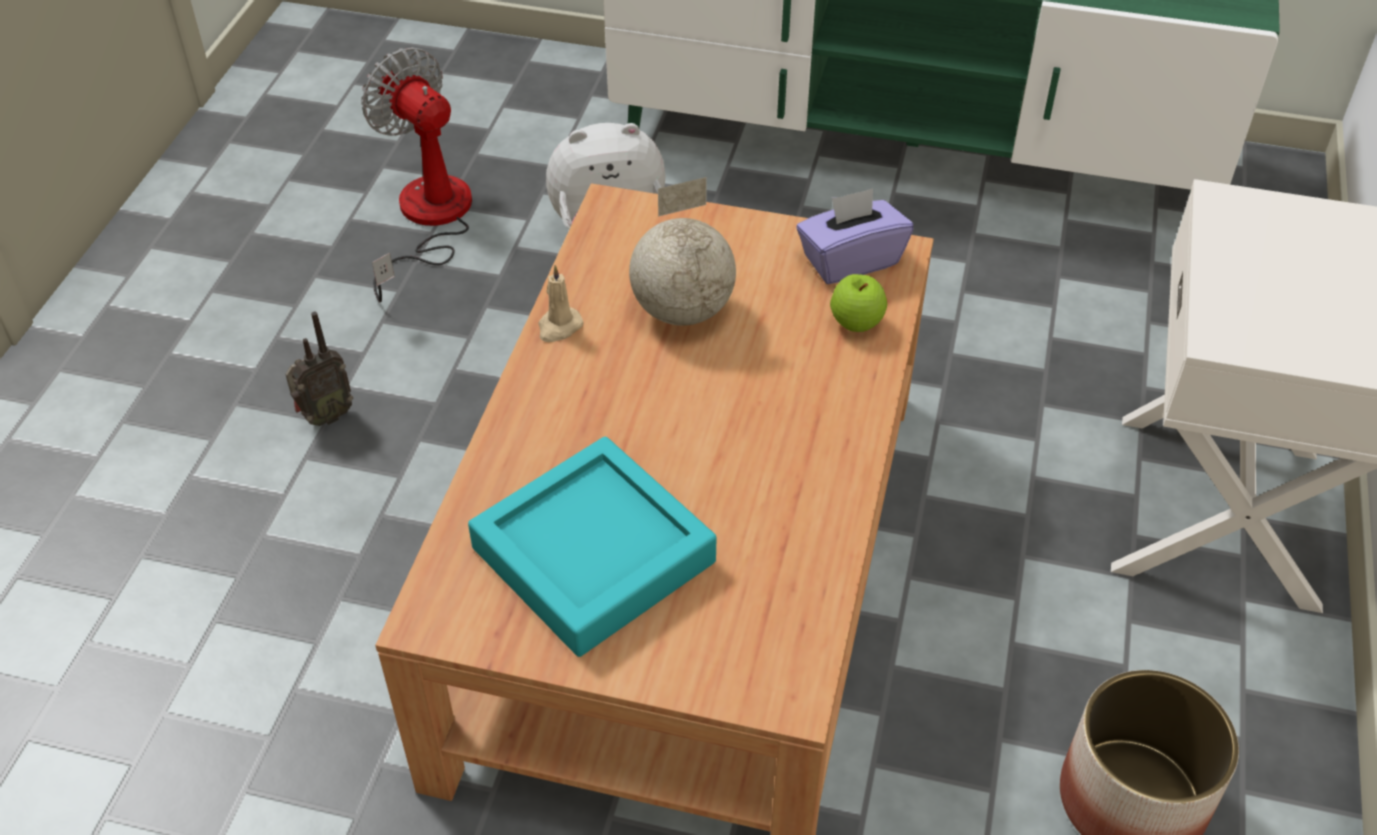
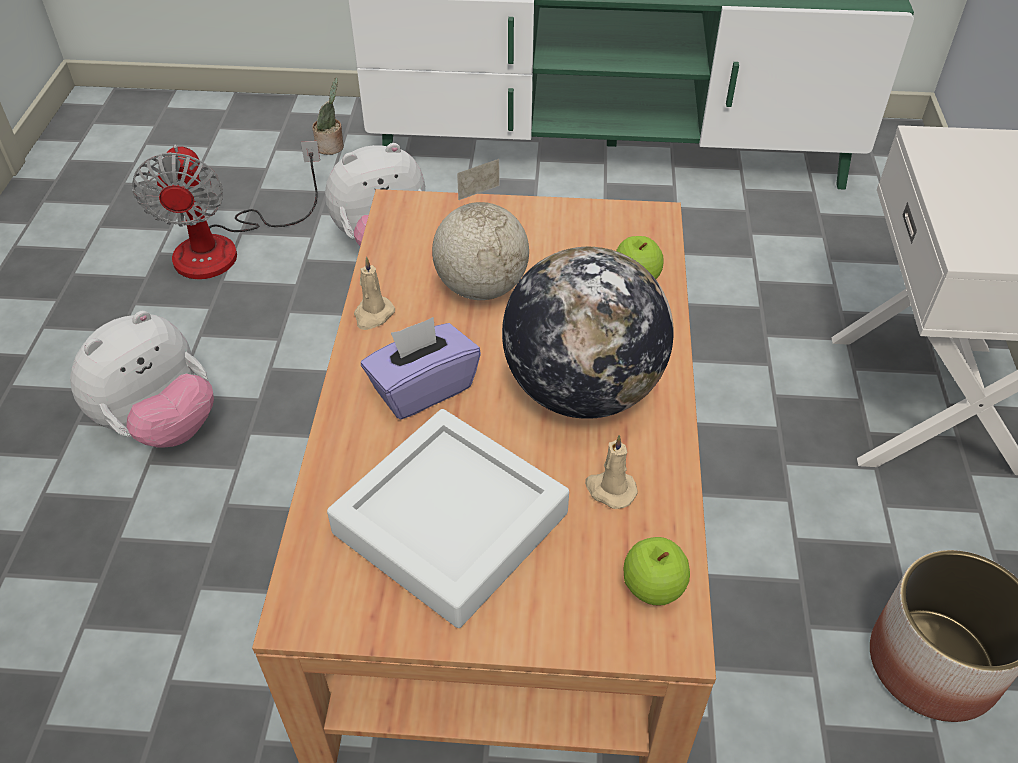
camera: 10 degrees left, 0 degrees up
radio [285,311,353,426] -> plush toy [70,311,214,447]
fan [361,47,472,302] -> fan turned 135 degrees counterclockwise [132,141,320,279]
turquoise tray [468,437,717,657] -> white tray [327,409,569,628]
purple tissue box [796,188,913,284] -> purple tissue box moved to [361,317,481,420]
none -> potted plant [312,78,344,155]
none -> globe [502,247,674,419]
none -> beige candle [585,435,638,509]
none -> apple [624,537,690,605]

